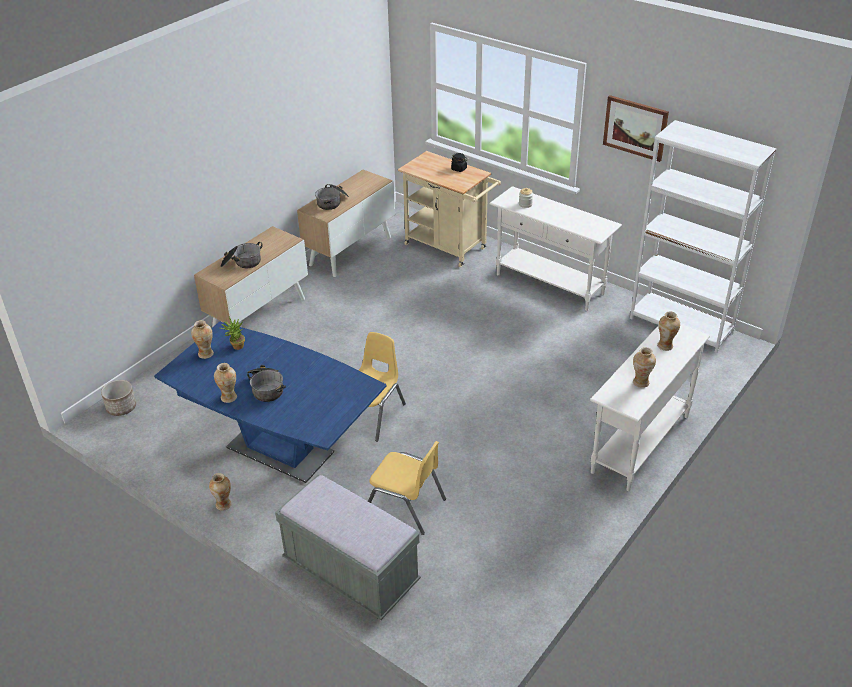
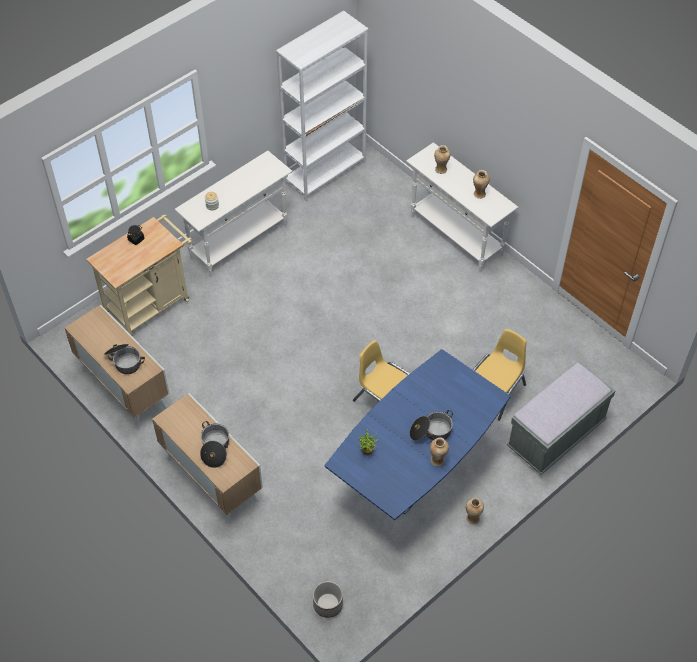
camera: 80 degrees left, 15 degrees up
vase [191,320,214,359] -> none
picture [603,95,669,162] -> none

